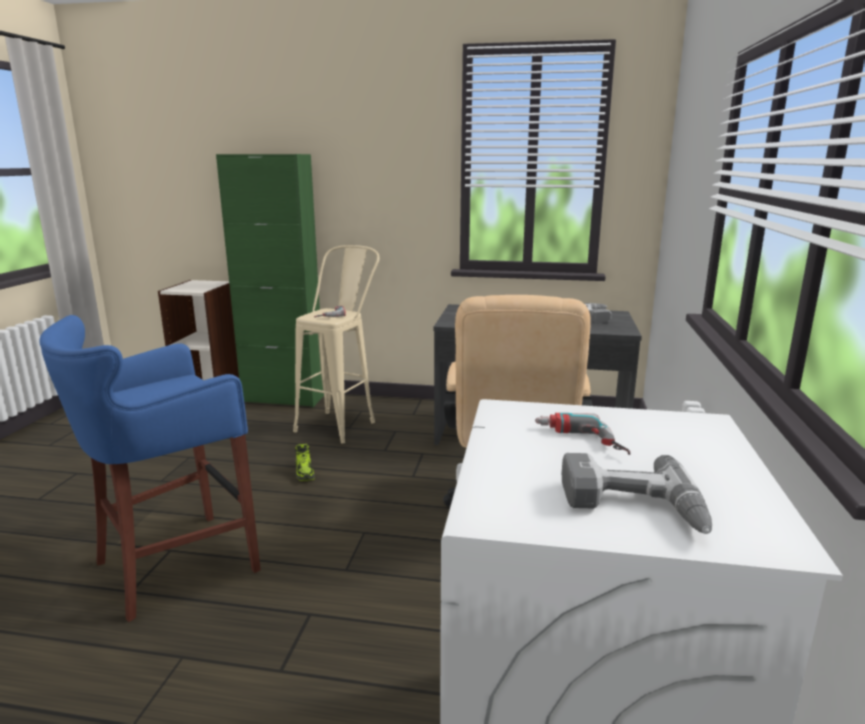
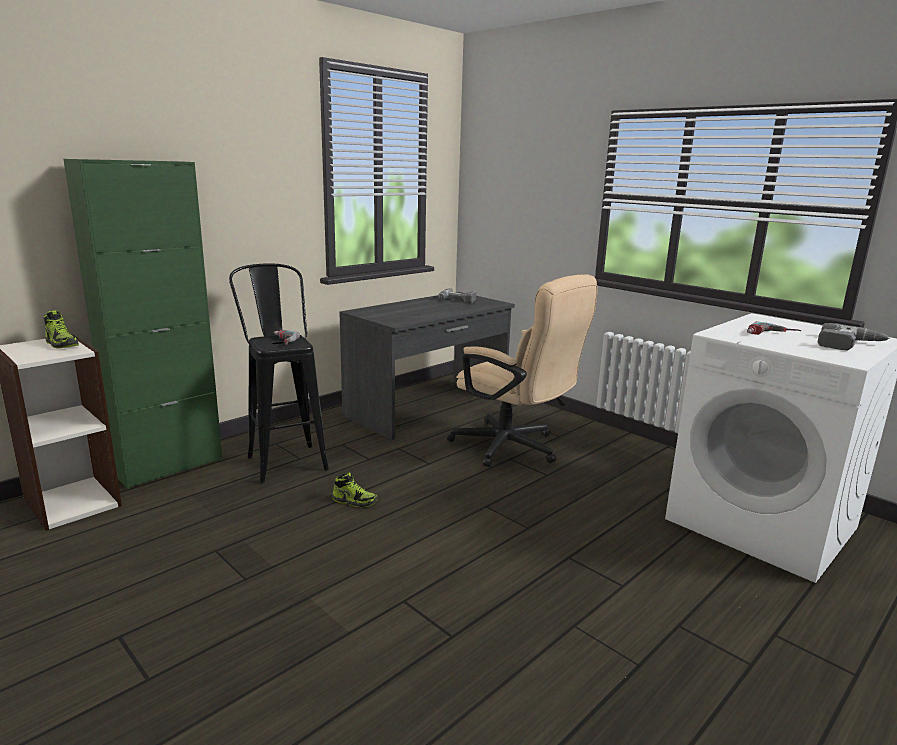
camera: 55 degrees left, 0 degrees up
blue stool [40,315,261,622] -> none
beige stool [293,245,380,444] -> black stool [229,263,329,483]
none -> shoe [44,310,79,348]

